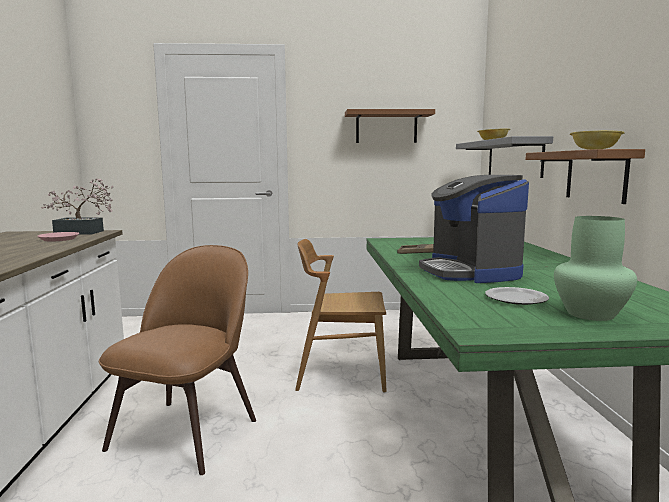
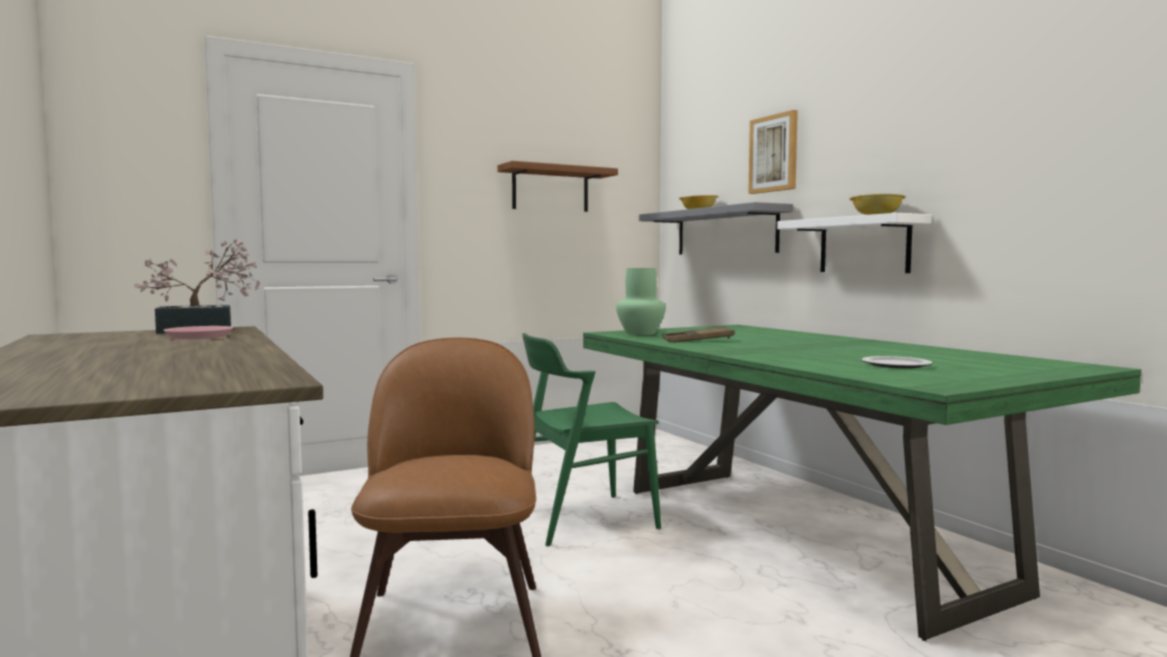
camera: 25 degrees left, 5 degrees down
brown chair [295,239,386,393] -> green chair [523,333,661,547]
coffee machine [419,175,529,283] -> none
brown shelf [525,149,645,204] -> white shelf [777,213,932,273]
green vase [554,216,637,321] -> green vase moved to [616,268,666,335]
none -> picture [748,110,798,194]

